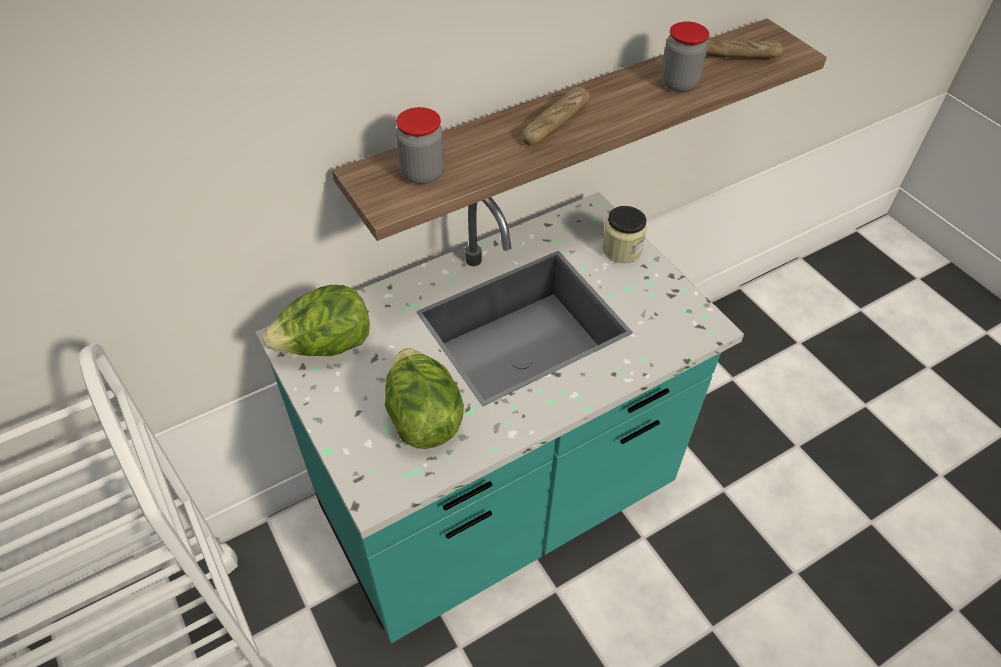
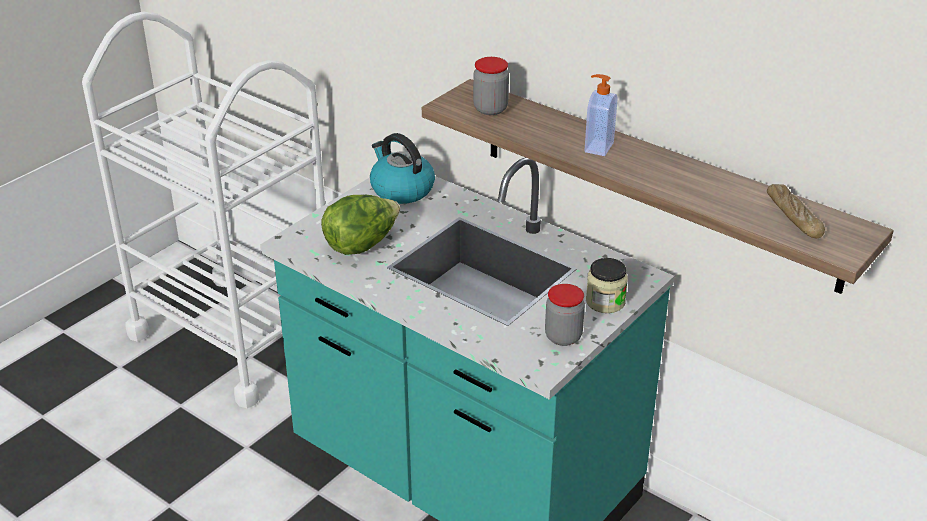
camera: 70 degrees right, 15 degrees down
lettuce [263,285,370,356] -> kettle [370,133,435,204]
bread [522,87,590,146] -> soap dispenser [584,74,617,156]
jar [661,21,709,92] -> jar moved to [545,284,585,346]

